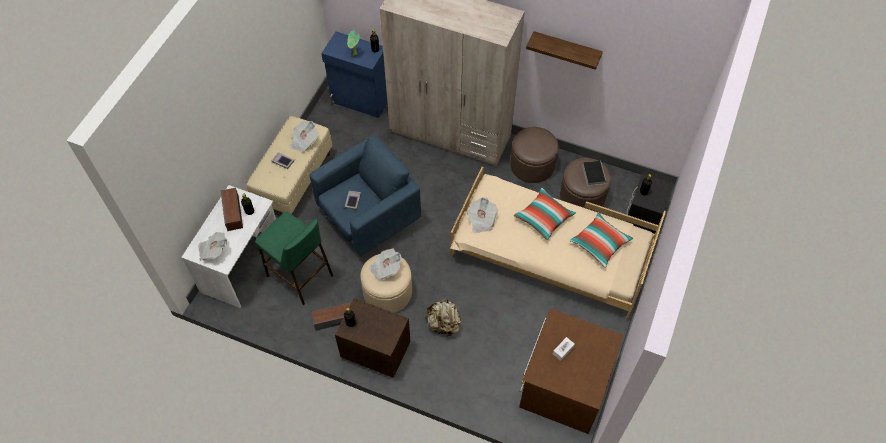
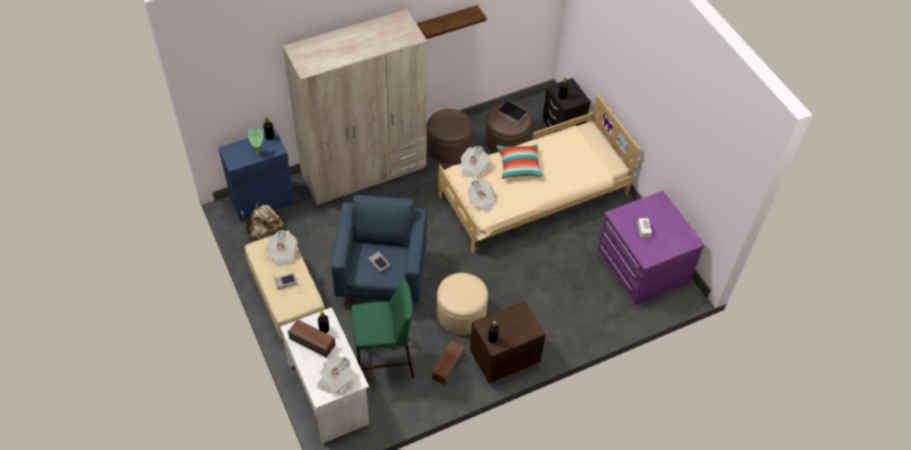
camera: 50 degrees left, 5 degrees down
newspaper [369,248,402,281] -> newspaper moved to [460,146,489,178]
beige backpack [425,298,461,337] -> beige backpack moved to [246,202,283,240]
brown dresser [519,309,623,434] -> purple dresser [597,190,704,305]
pillow [570,213,633,268] -> none

